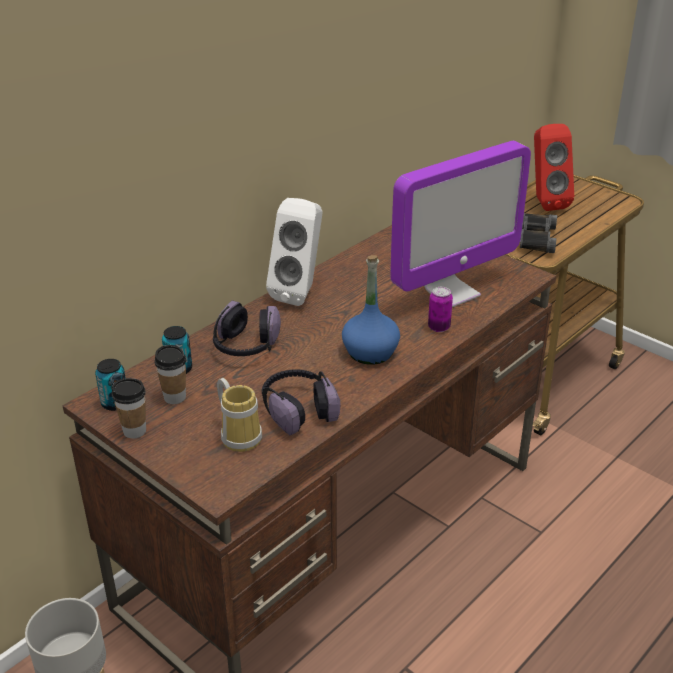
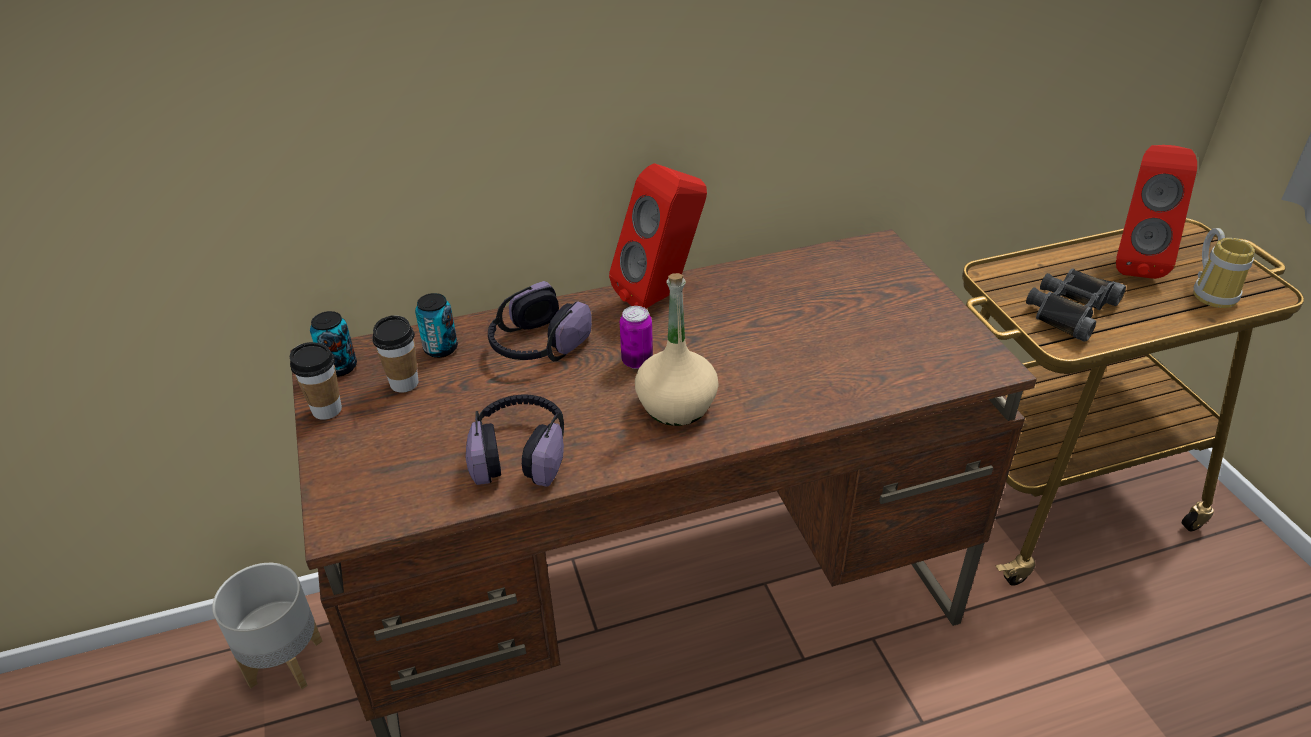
camera: 30 degrees right, 5 degrees up
mug [217,378,262,452] -> mug moved to [1194,228,1255,308]
white speaker [266,198,322,306] -> red speaker [609,163,707,308]
blue bottle [342,255,400,365] -> beige bottle [635,273,719,426]
monitor [390,141,531,307] -> none
can [428,287,453,332] -> can moved to [620,306,653,369]

